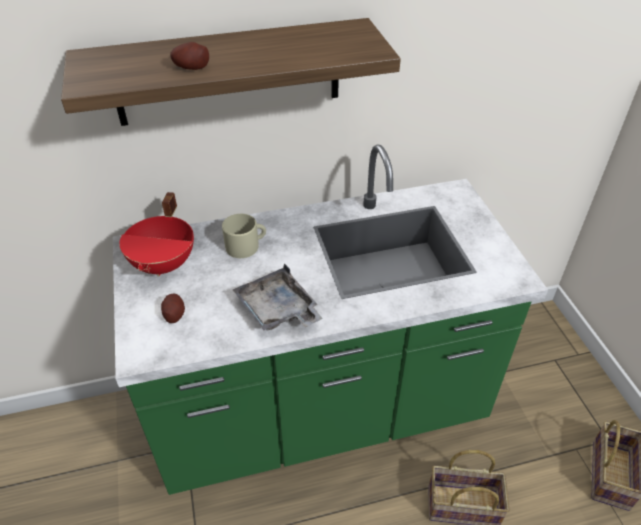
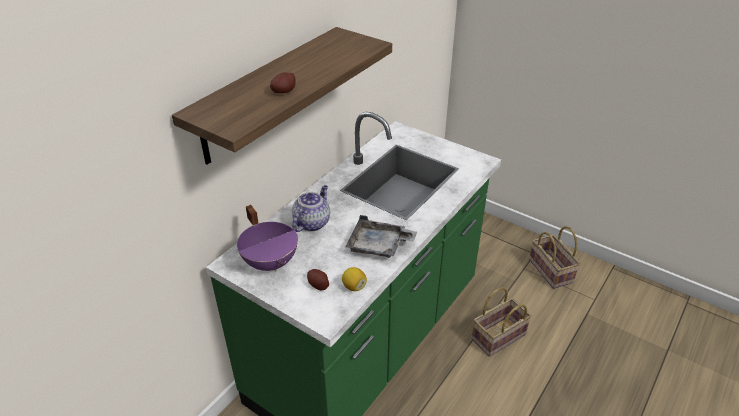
camera: 40 degrees left, 5 degrees down
red cooking pot [119,192,194,276] -> purple cooking pot [237,205,298,271]
beige mug [222,214,266,258] -> teapot [292,185,330,232]
none -> lemon [342,267,367,291]

